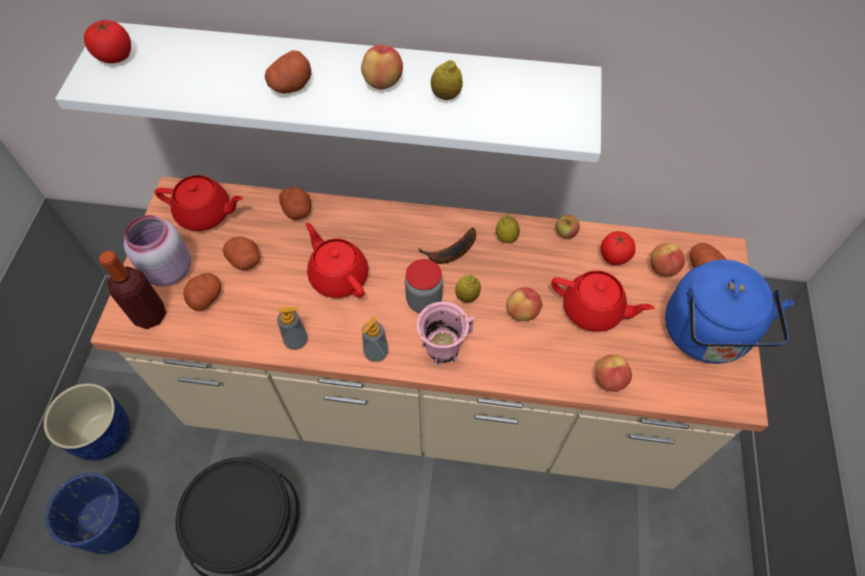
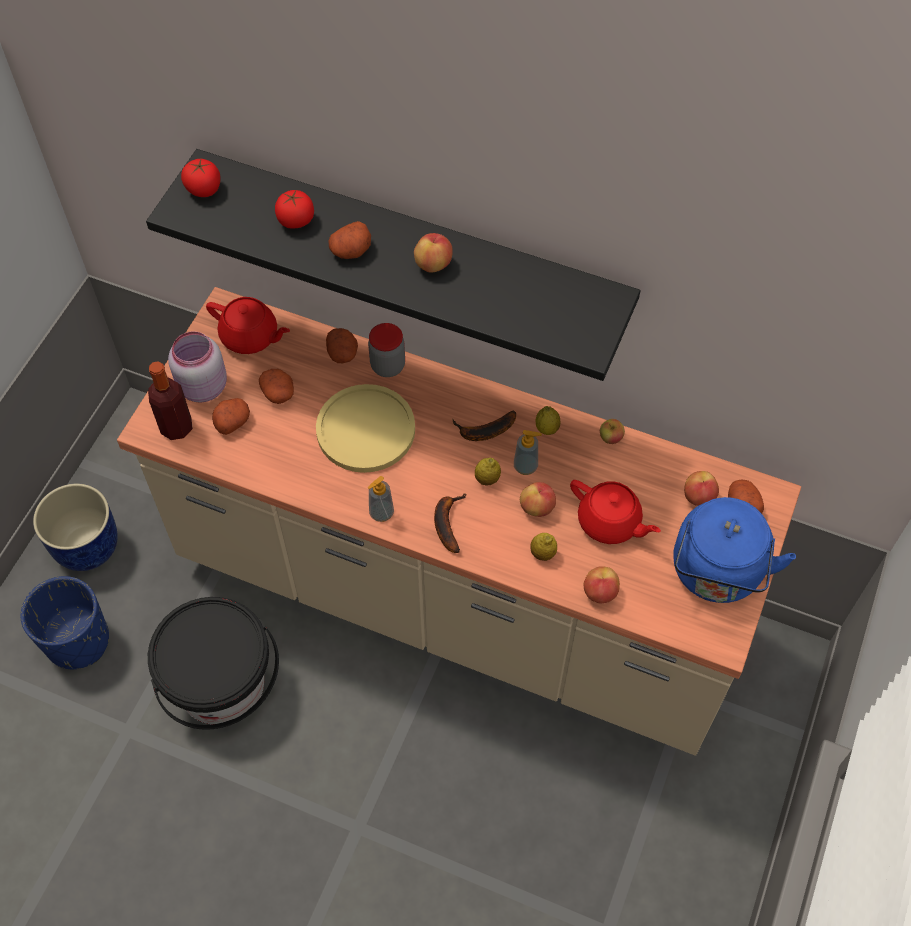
camera: 15 degrees right, 0 degrees up
white shelf [55,22,602,163] -> black shelf [146,149,641,381]
soap dispenser [277,307,308,350] -> soap dispenser moved to [514,430,542,475]
red teapot [306,222,368,298] -> yellow plate [316,384,415,473]
jar [405,259,443,313] -> jar moved to [368,323,405,377]
pink mug [417,302,475,366] -> banana [434,493,466,553]
lemon [431,60,463,100] -> lemon moved to [530,533,557,561]
tomato [601,231,635,265] -> tomato moved to [275,190,314,229]

